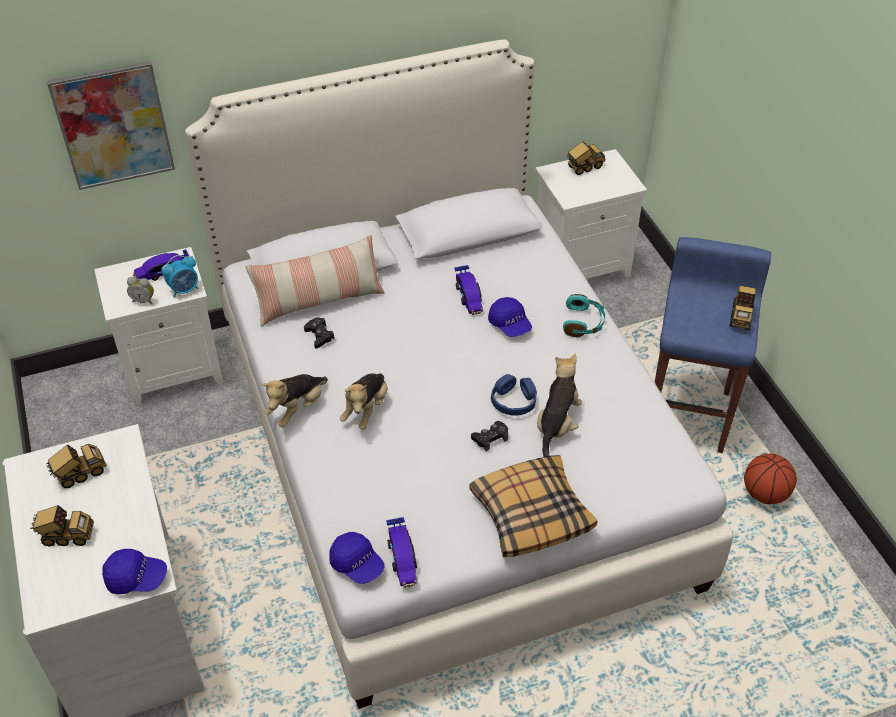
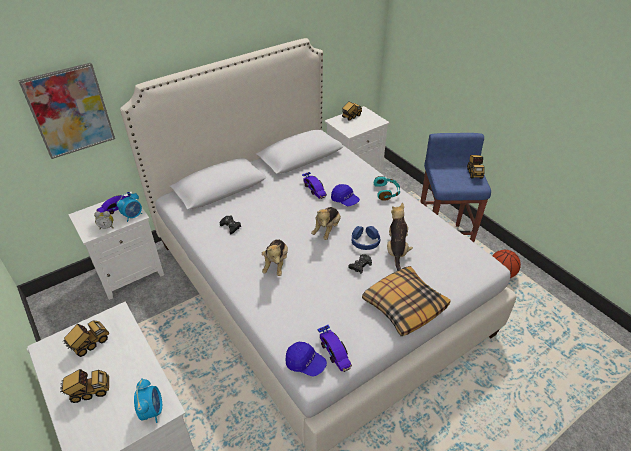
camera: 15 degrees left, 5 degrees down
blue cap [102,549,167,594] -> alarm clock [134,378,162,423]
pillow [245,235,384,327] -> none
plush toy [262,374,328,427] -> plush toy moved to [311,207,341,240]

